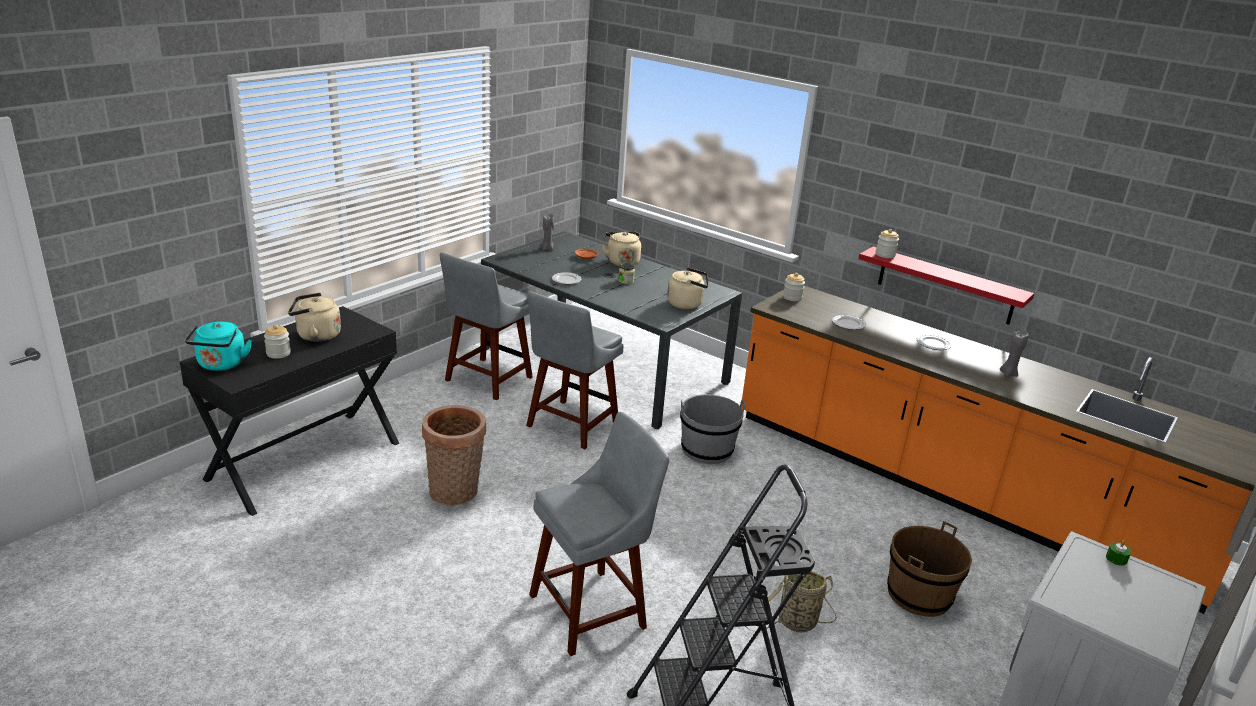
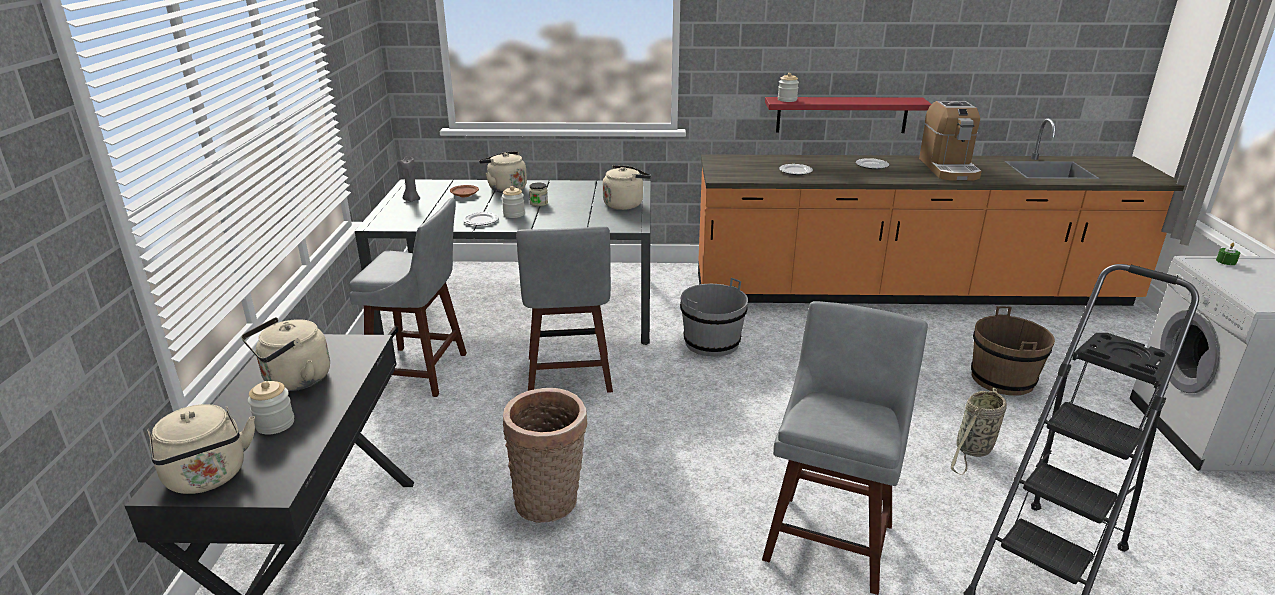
camera: 35 degrees left, 0 degrees up
turquoise kettle [185,322,252,371] -> beige kettle [148,404,255,494]
grey chair [440,252,533,400] -> grey chair turned 75 degrees counterclockwise [350,198,467,397]
jar [783,273,805,301] -> jar moved to [502,186,525,218]
grey candle [1000,330,1029,377] -> coffee machine [919,101,982,180]

